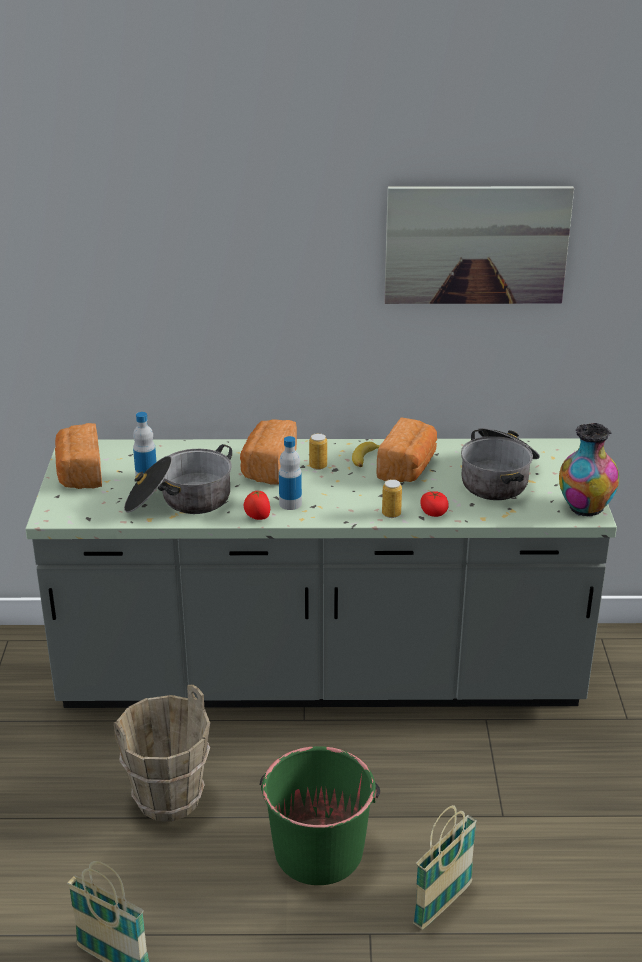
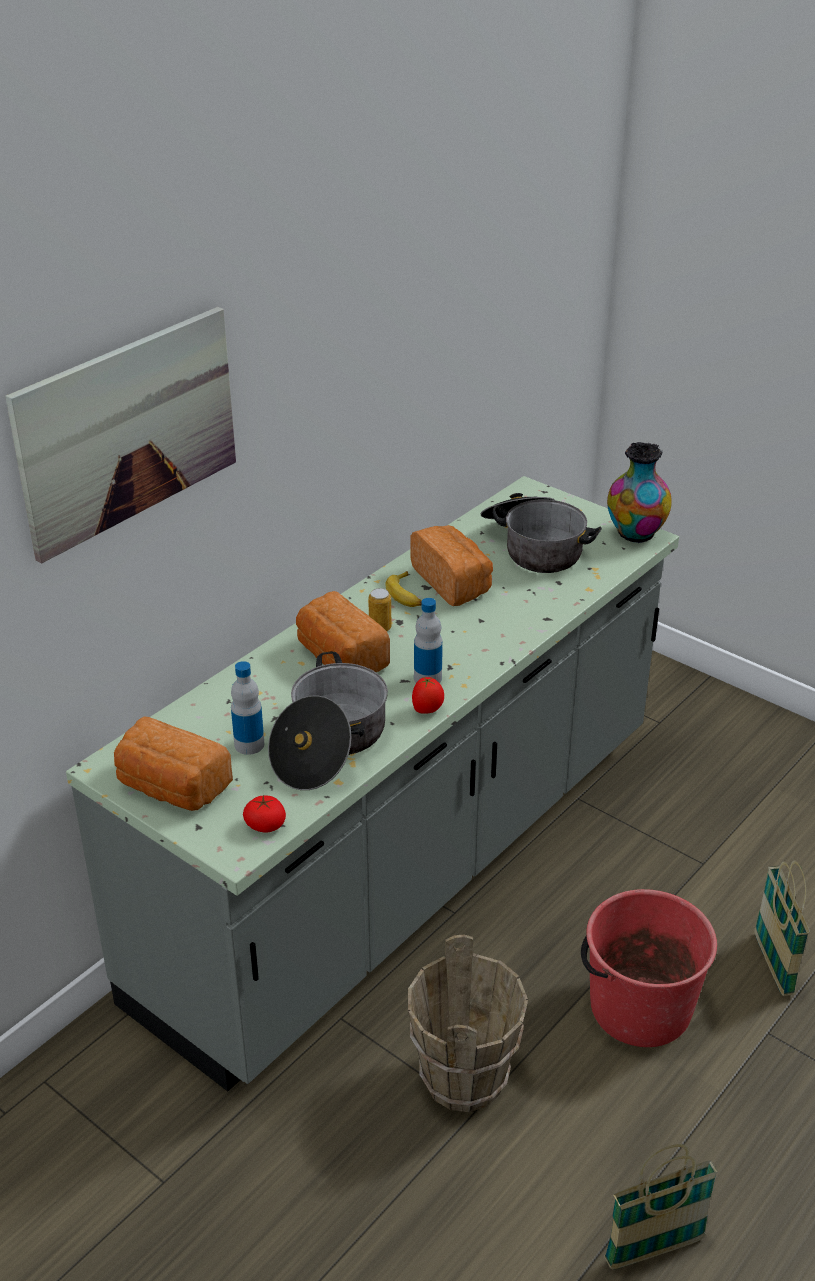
camera: 50 degrees left, 5 degrees up
green bucket [260,746,380,885] -> red bucket [581,889,717,1047]
can [382,479,402,518] -> none
picture [384,186,574,304] -> picture moved to [5,307,236,564]
tomato [420,491,449,517] -> tomato moved to [243,795,286,833]

